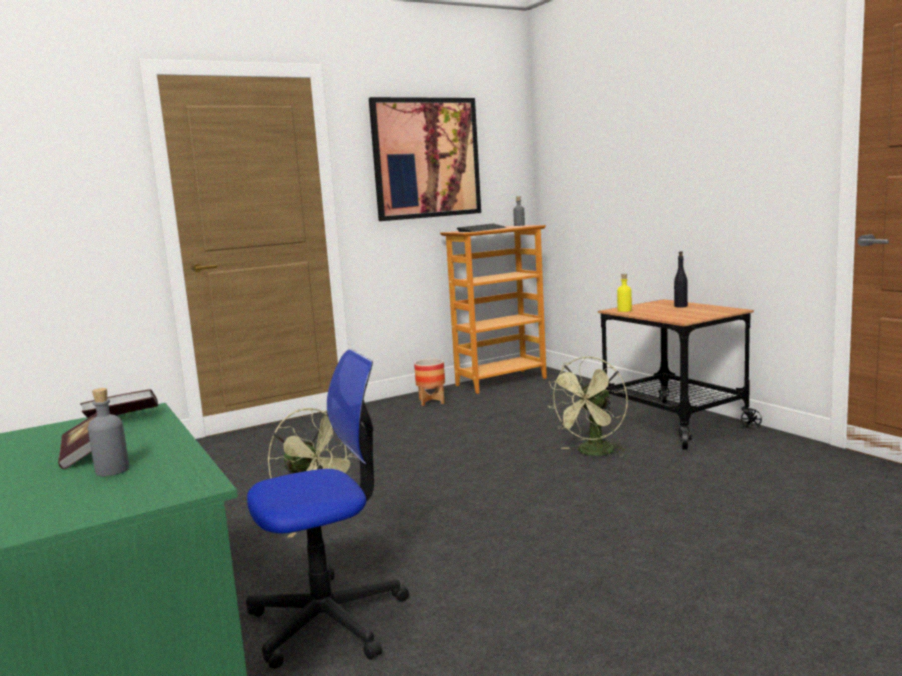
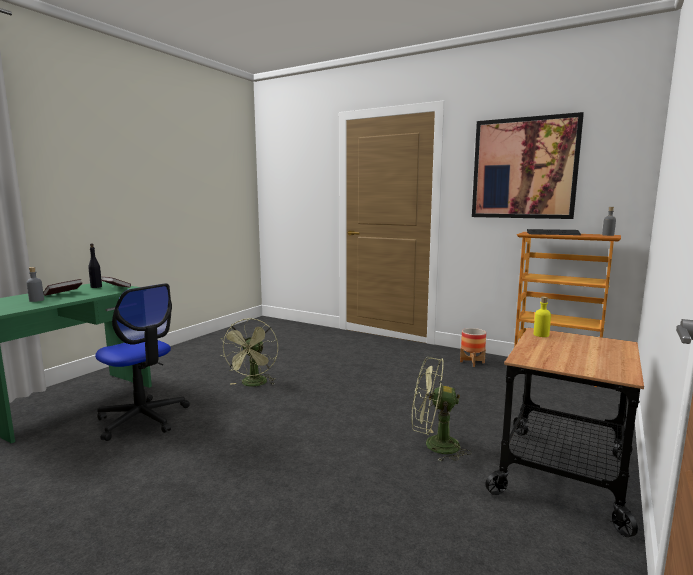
camera: 60 degrees right, 0 degrees up
black bottle [674,251,688,308] -> black bottle moved to [88,244,102,288]

